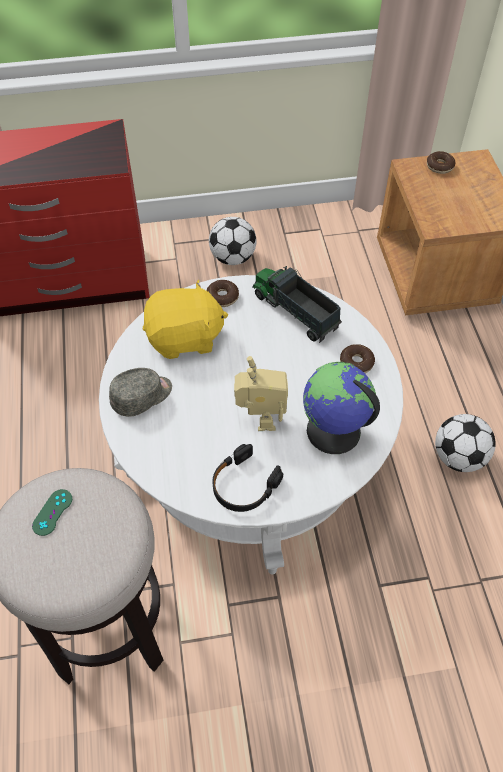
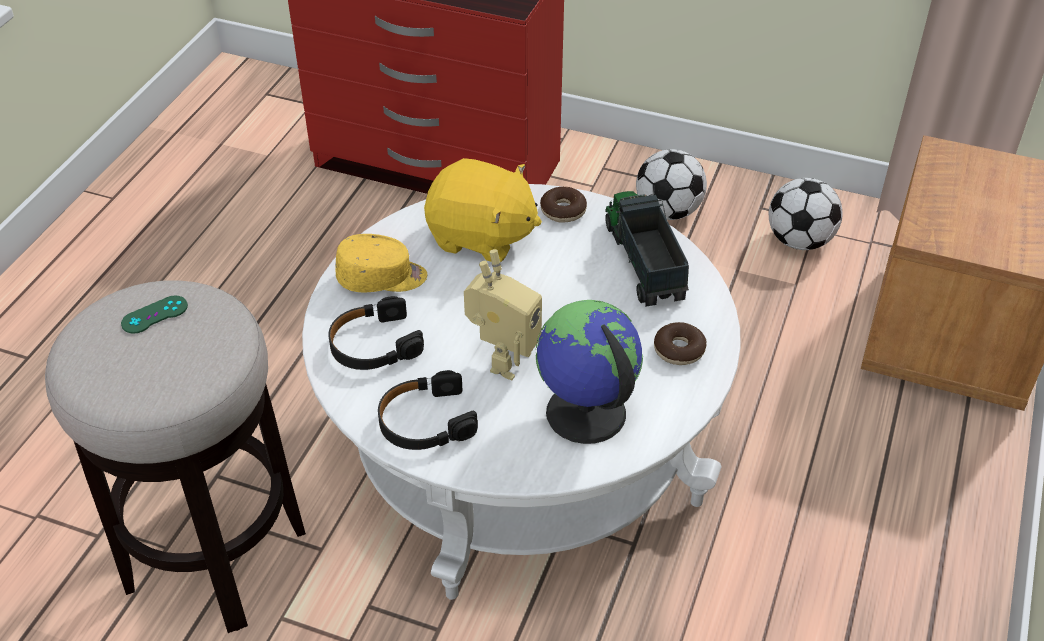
camera: 30 degrees right, 10 degrees down
grey cap [109,368,172,417] -> yellow cap [335,234,428,292]
donut [427,151,455,174] -> none
football [435,414,496,472] -> football moved to [769,178,843,250]
none -> black headphones [328,296,424,370]

